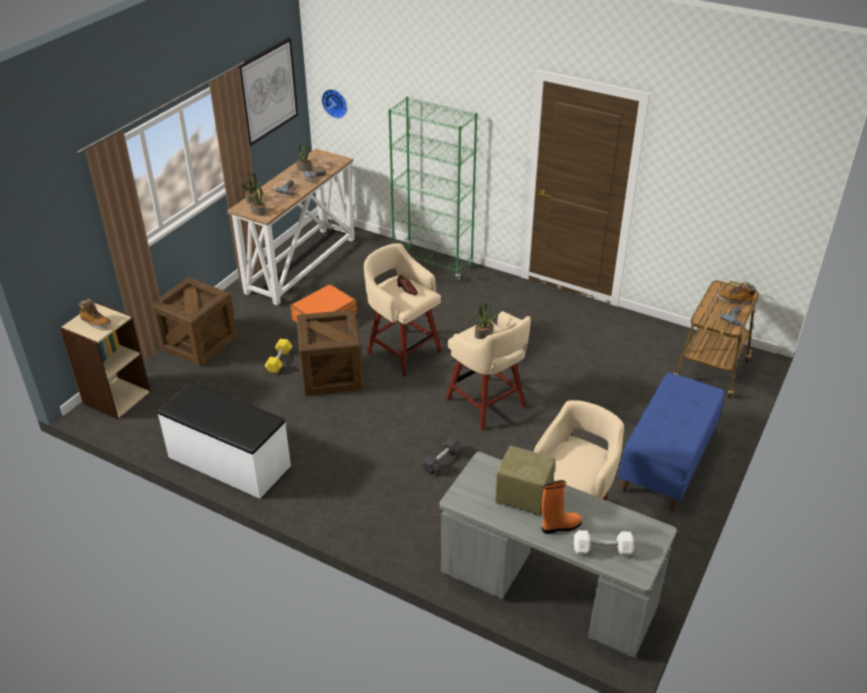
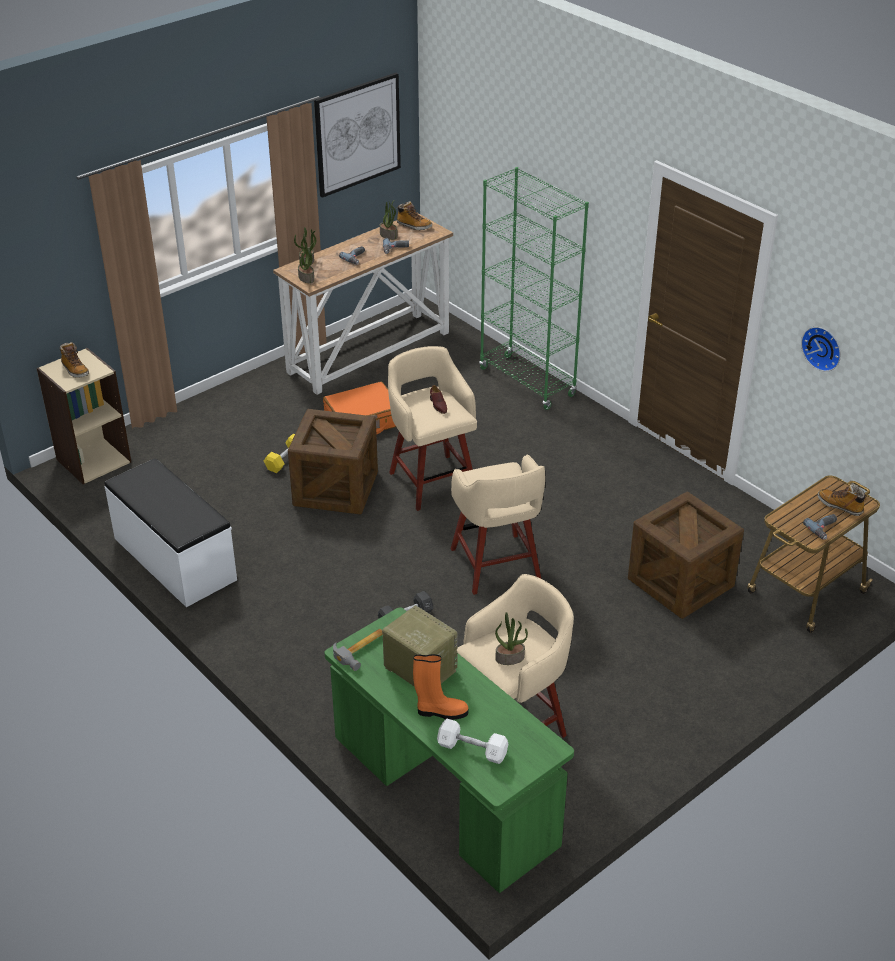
camera: 20 degrees right, 0 degrees up
crate [152,277,237,366] -> crate moved to [628,491,744,619]
wall clock [322,89,347,119] -> wall clock moved to [801,327,841,372]
grey desk [440,452,677,659] -> green desk [324,607,574,893]
potted plant [473,302,497,339] -> potted plant moved to [495,612,528,665]
blue bench [618,372,725,511] -> none
none -> hammer [333,629,383,671]
none -> boot [397,201,432,231]

